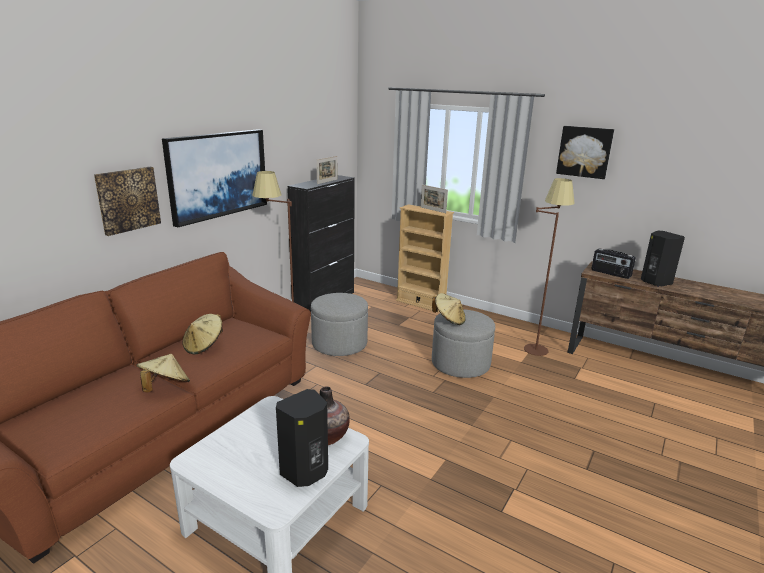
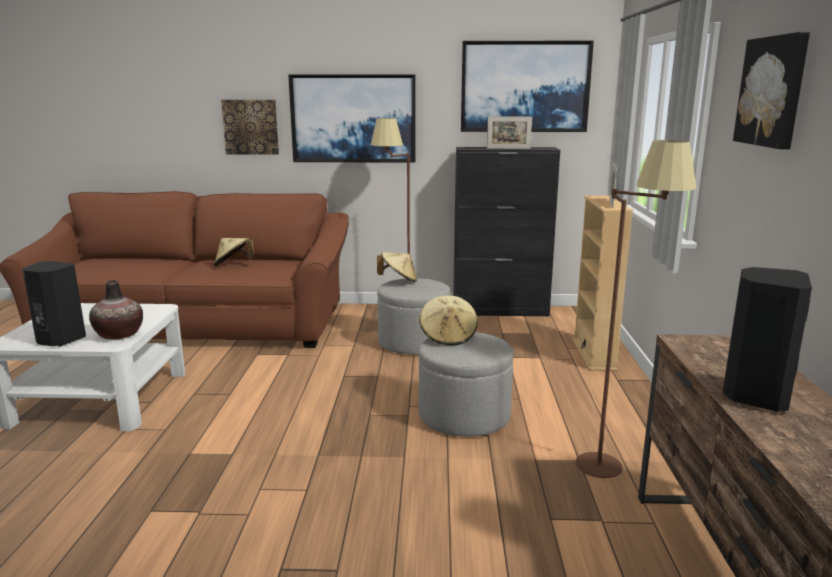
camera: 60 degrees right, 5 degrees down
beige hat [136,354,190,393] -> beige hat moved to [377,252,417,282]
radio [591,249,636,279] -> none
none -> picture [461,41,594,132]

